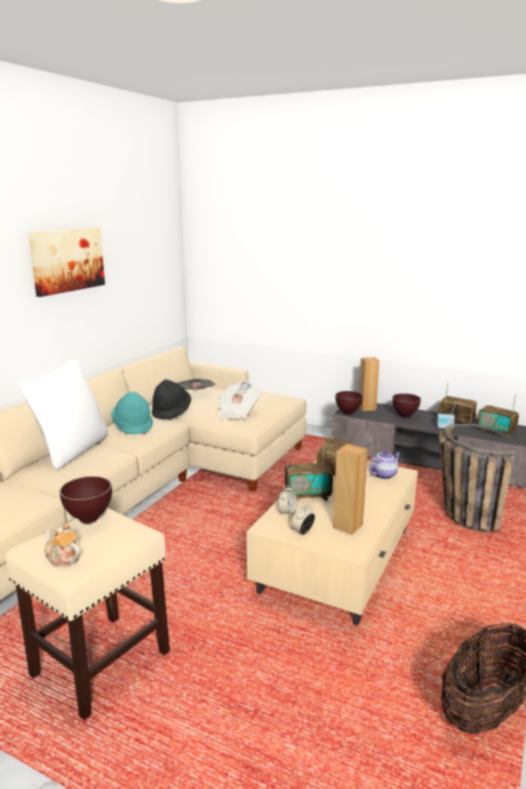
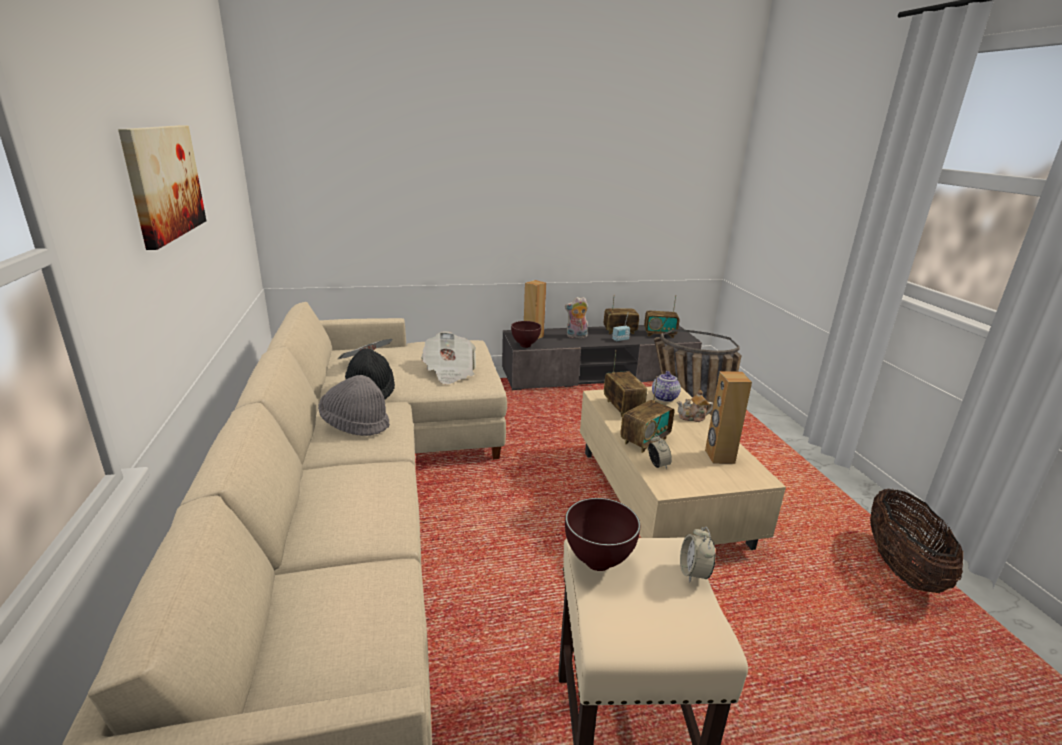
camera: 40 degrees left, 5 degrees up
white pillow [18,360,108,470] -> none
teapot [44,523,80,567] -> teapot moved to [677,390,713,422]
turquoise hat [111,392,153,435] -> grey hat [318,375,390,436]
alarm clock [291,504,315,535] -> alarm clock moved to [680,527,716,583]
brown bowl [393,393,421,418] -> plush toy [565,297,588,338]

